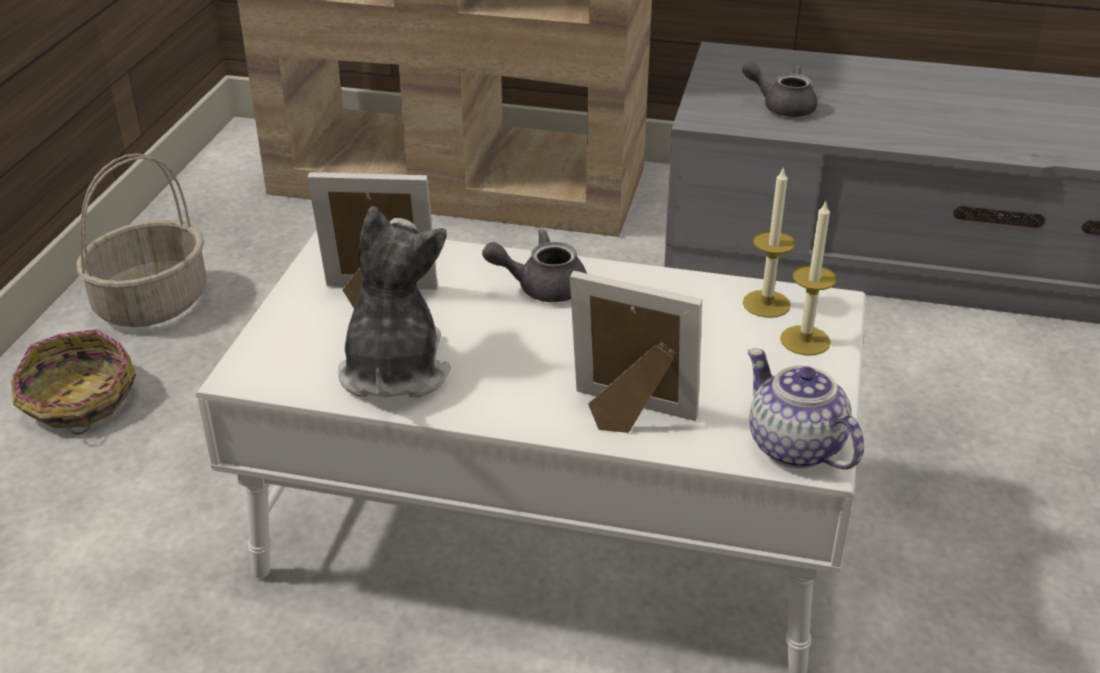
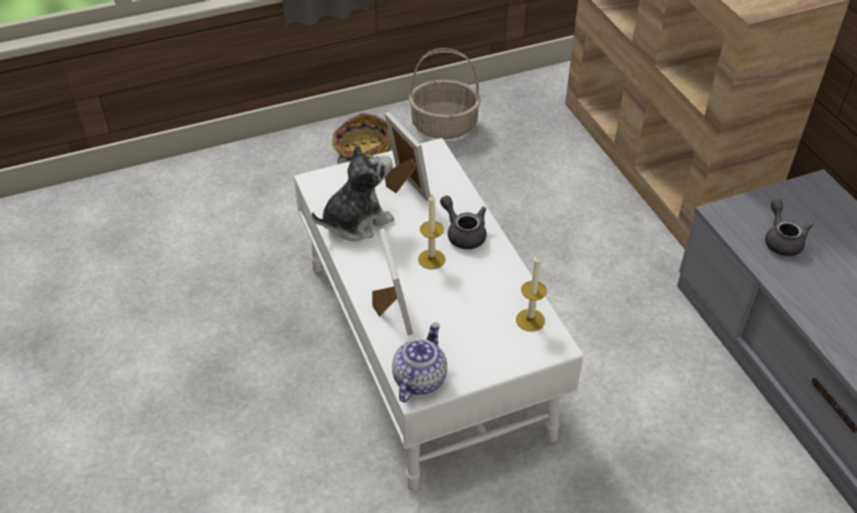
camera: 55 degrees right, 10 degrees up
candle [780,201,837,356] -> candle moved to [418,194,445,269]

